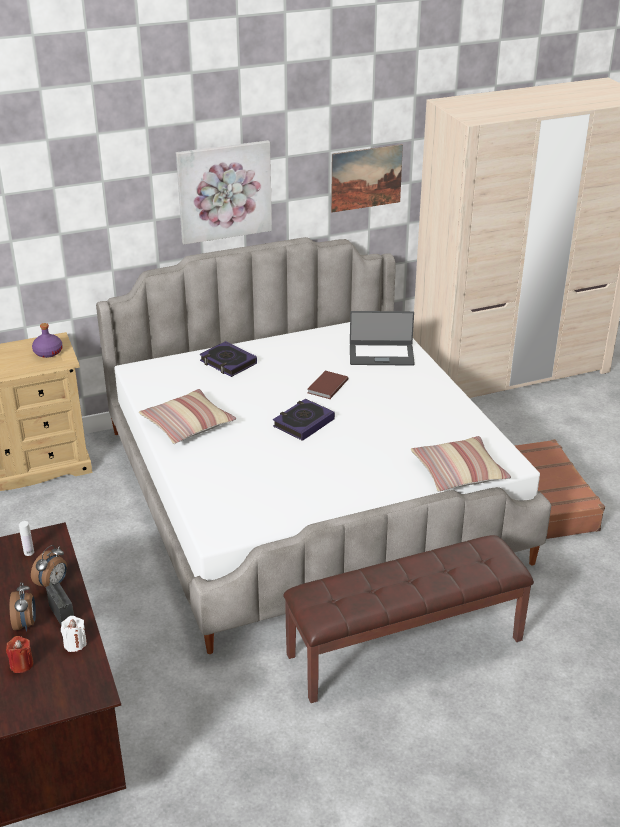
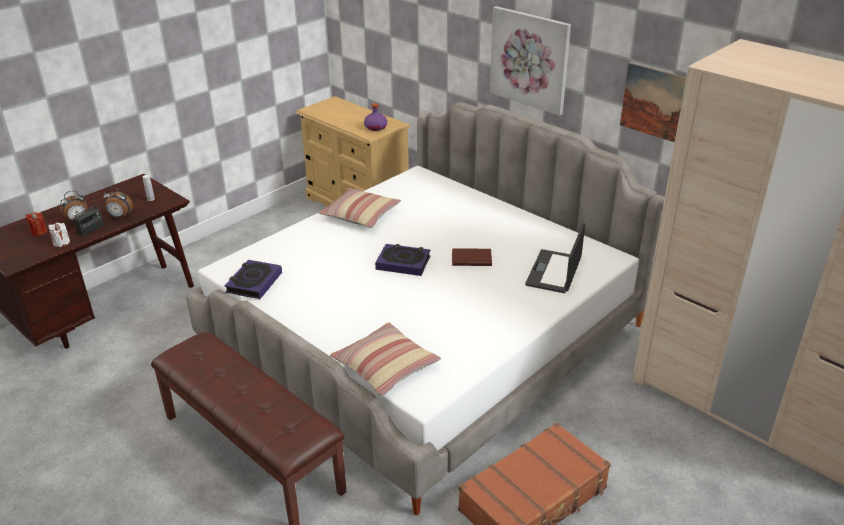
camera: 65 degrees right, 0 degrees up
book [200,341,257,377] -> book moved to [224,260,282,299]
laptop [350,311,415,366] -> laptop turned 45 degrees clockwise [525,223,585,293]

